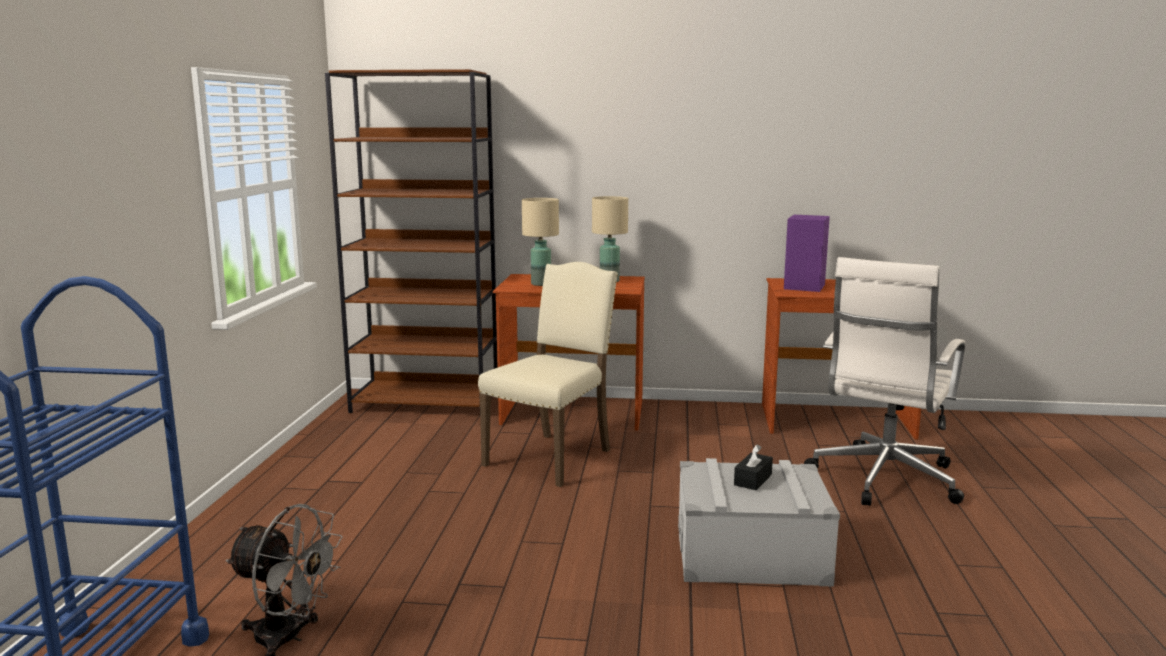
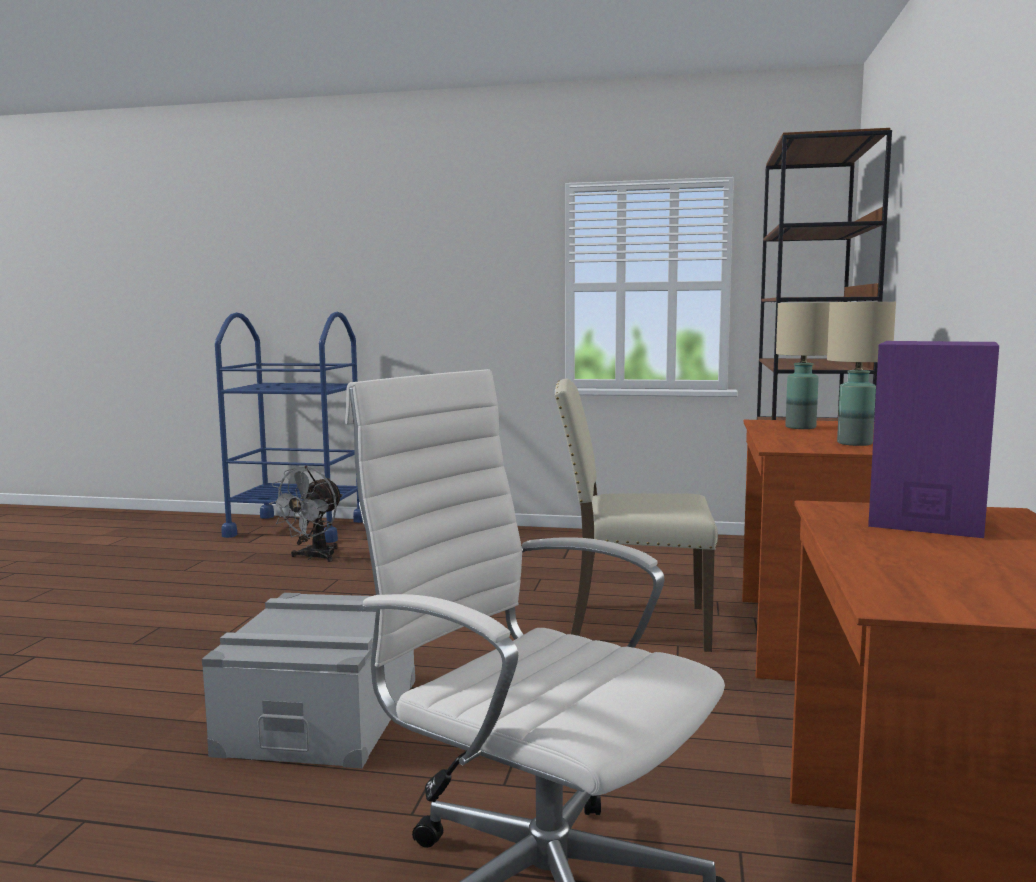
camera: 95 degrees right, 5 degrees down
beige chair [478,262,618,487] -> beige chair turned 150 degrees clockwise [554,379,718,652]
black tissue box [734,445,773,490] -> none

